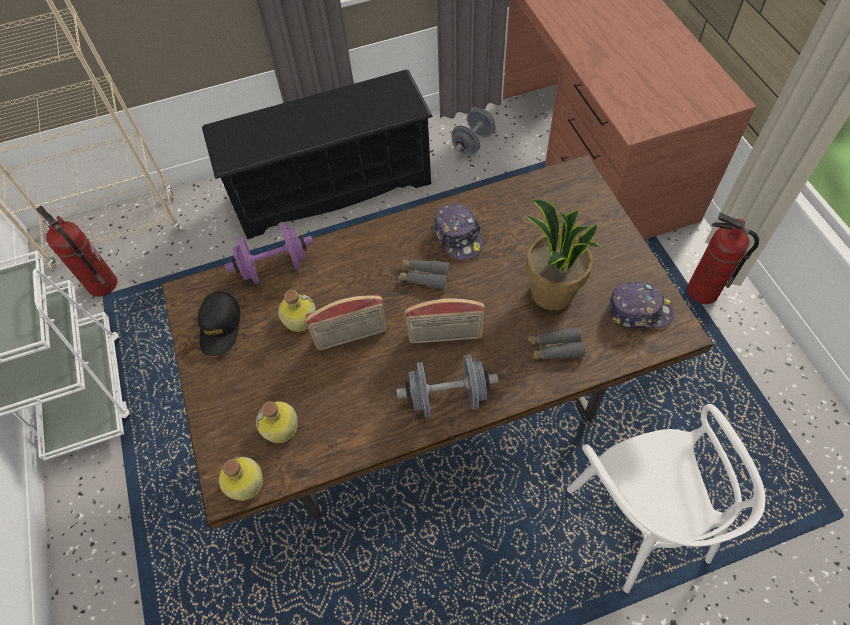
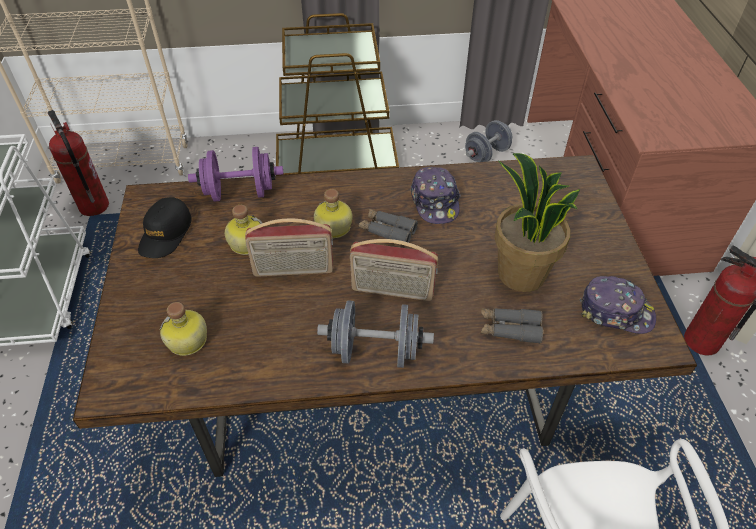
camera: 10 degrees right, 10 degrees down
black shoe rack [202,70,433,239] -> brown cart [276,13,399,175]
bottle [219,456,263,501] -> bottle moved to [314,189,352,238]

